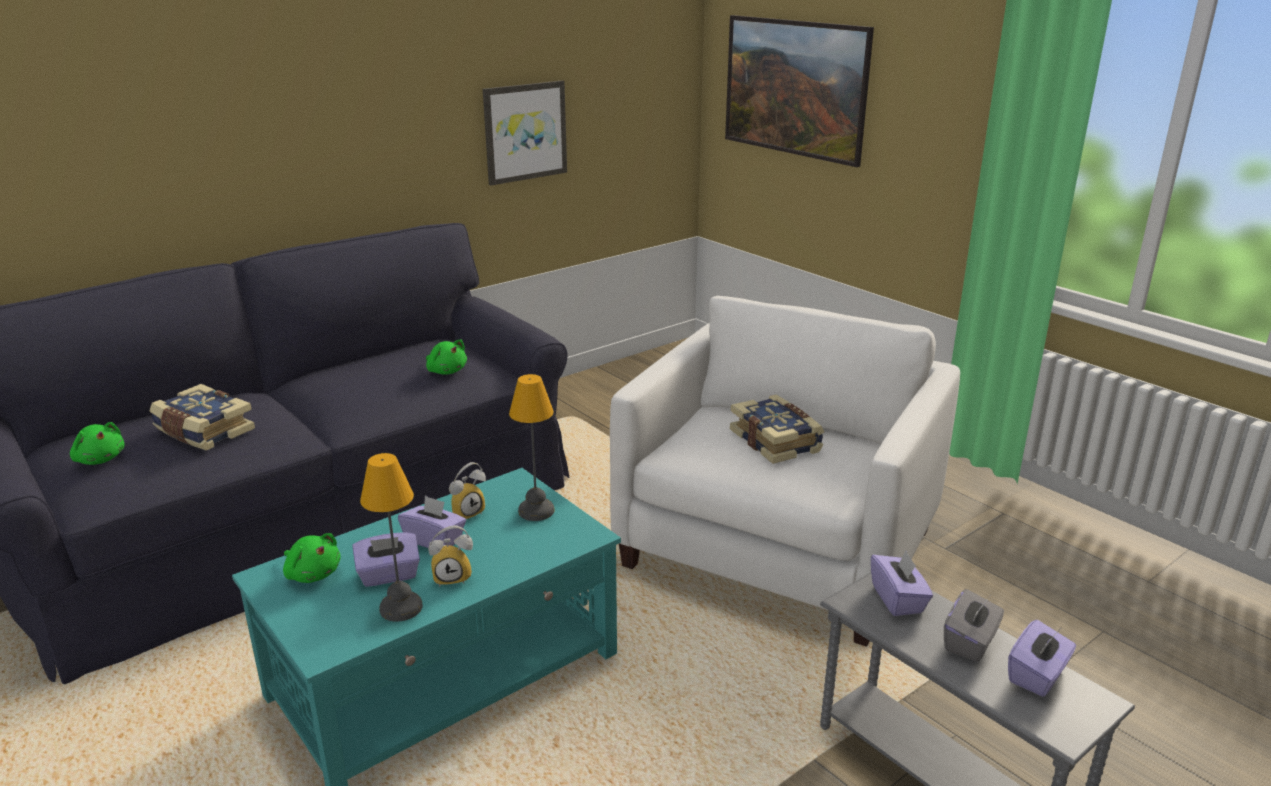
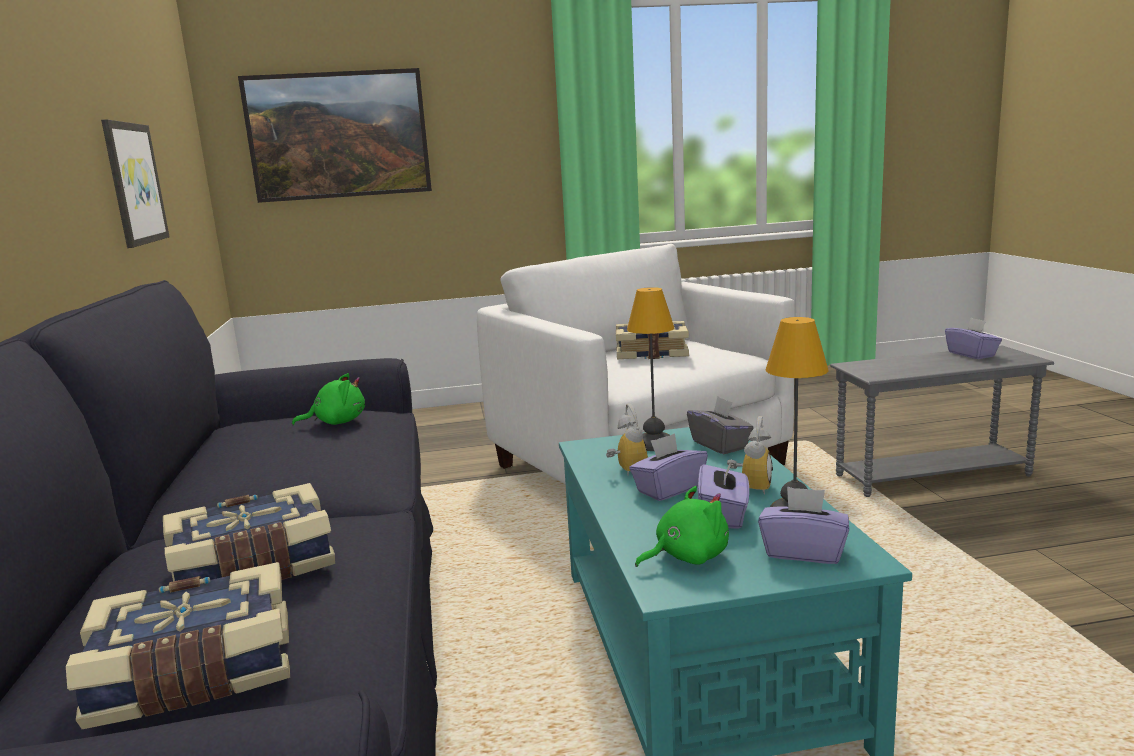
camera: 60 degrees left, 10 degrees down
green plush toy [70,422,125,465] -> book [66,562,290,729]
purple tissue box [871,550,933,616] -> purple tissue box moved to [758,487,849,564]
grey tissue box [944,589,1004,662] -> grey tissue box moved to [687,396,754,454]

